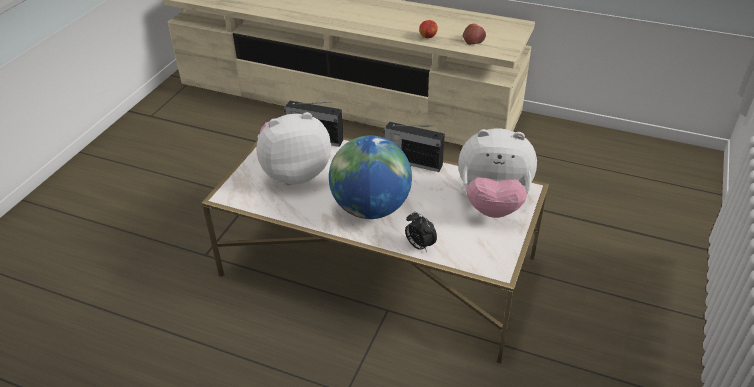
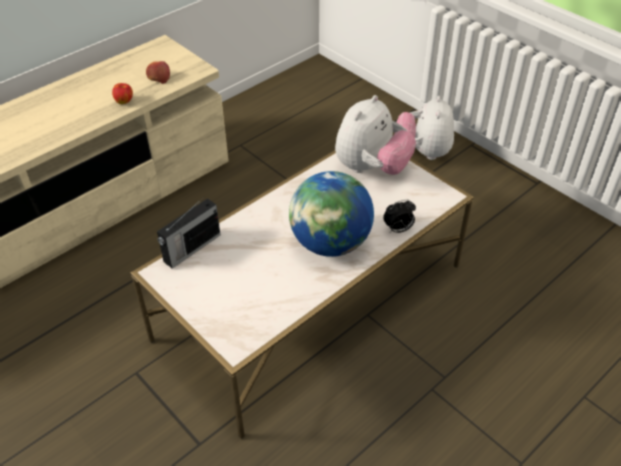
camera: 65 degrees left, 5 degrees up
plush toy [256,112,331,185] -> plush toy moved to [396,96,454,160]
radio [383,122,445,172] -> none

